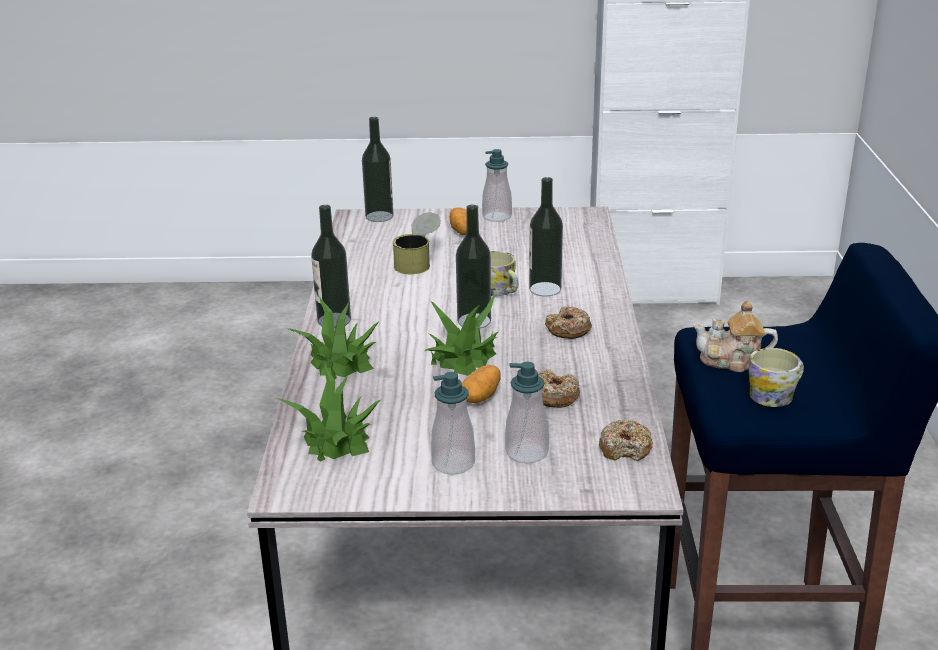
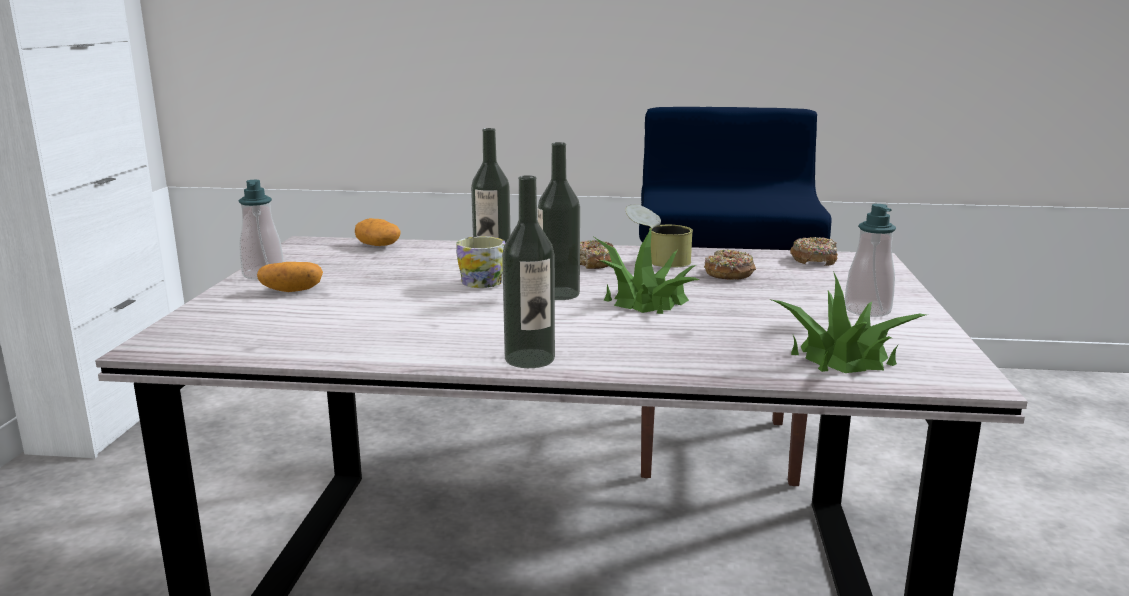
camera: 85 degrees left, 10 degrees down
potted plant [286,296,380,379] -> none
bottle [362,117,393,222] -> none
can [393,212,441,274] -> can moved to [625,204,693,268]
potato [462,365,501,403] -> potato moved to [355,218,400,246]
soap dispenser [505,362,549,463] -> none
teapot [693,300,778,372] -> none
mug [749,348,804,407] -> none

